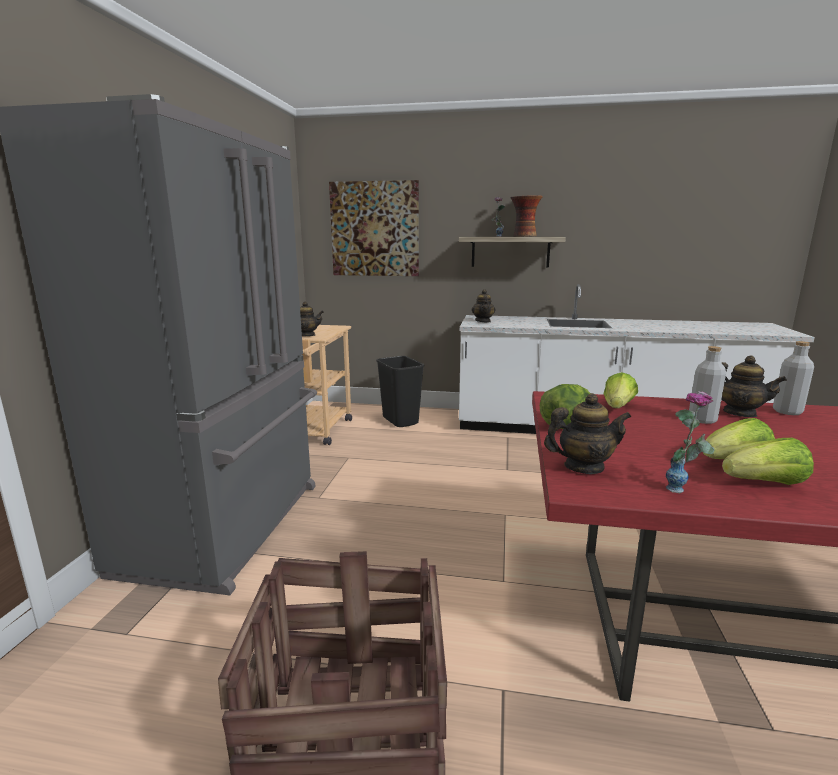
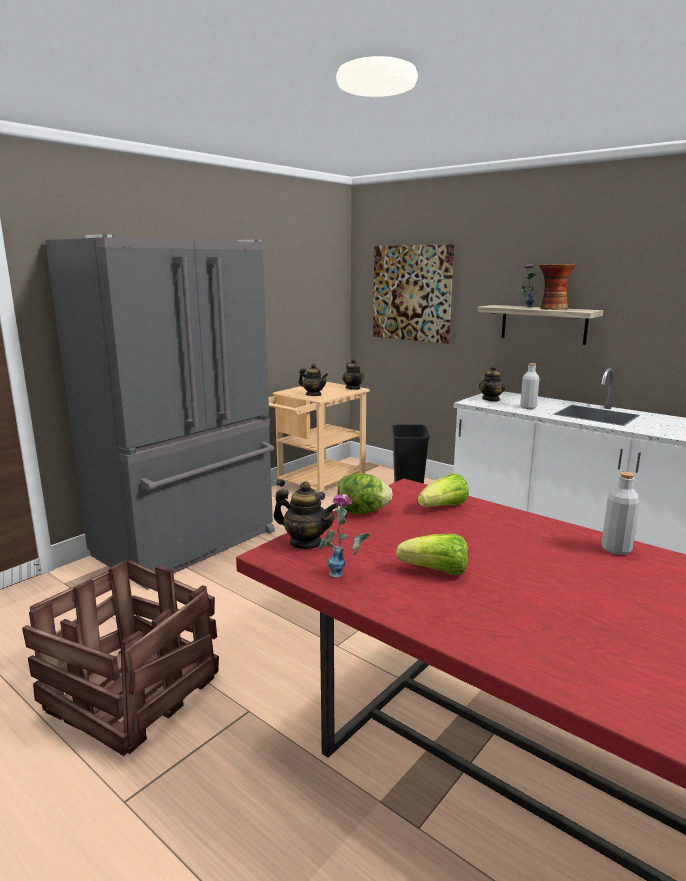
camera: 30 degrees right, 0 degrees up
grey bottle [689,346,726,424] -> grey bottle moved to [520,363,539,409]
teapot [721,356,787,417] -> teapot moved to [342,359,364,390]
lettuce [722,438,814,485] -> none

